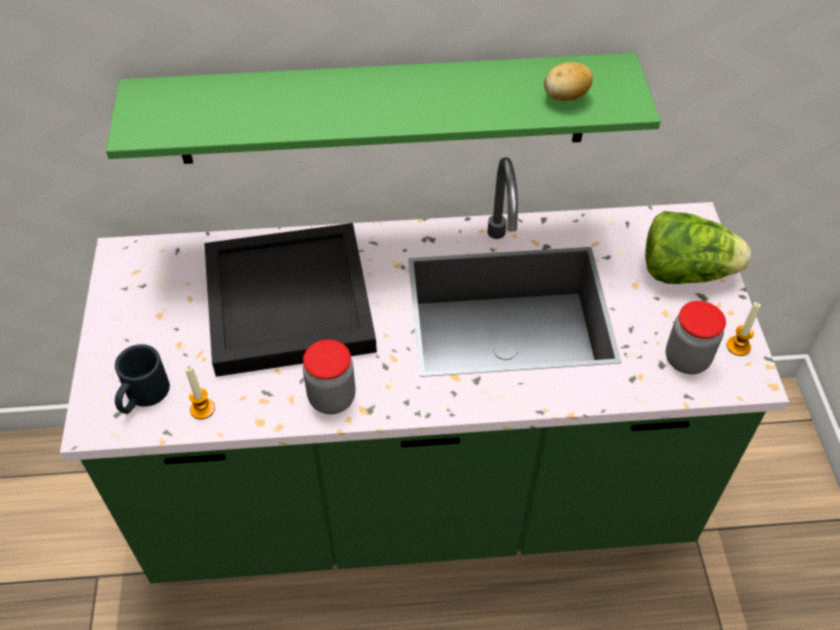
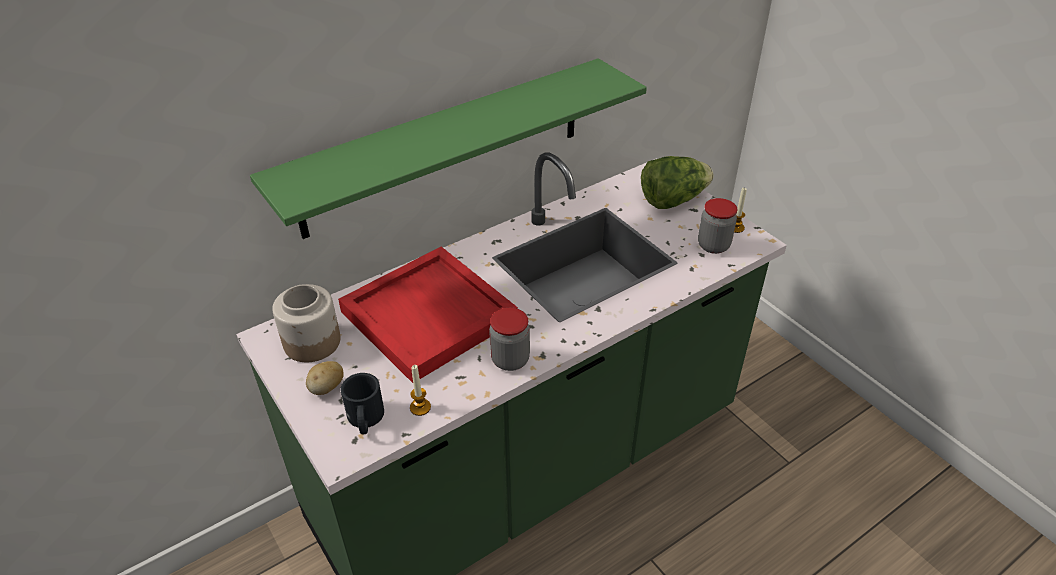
camera: 30 degrees left, 10 degrees down
black tray [204,223,377,377] -> red tray [338,247,518,383]
potato [544,62,593,101] -> potato moved to [306,361,344,395]
none -> jar [272,284,341,362]

